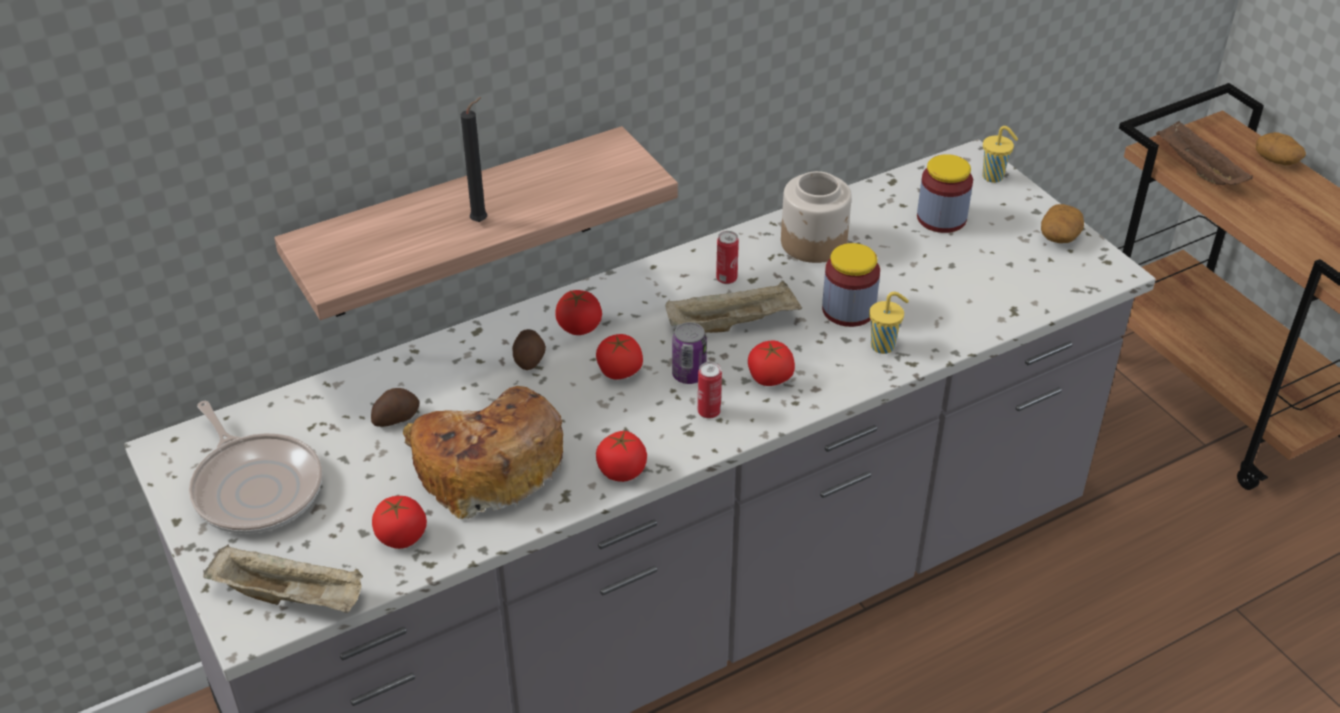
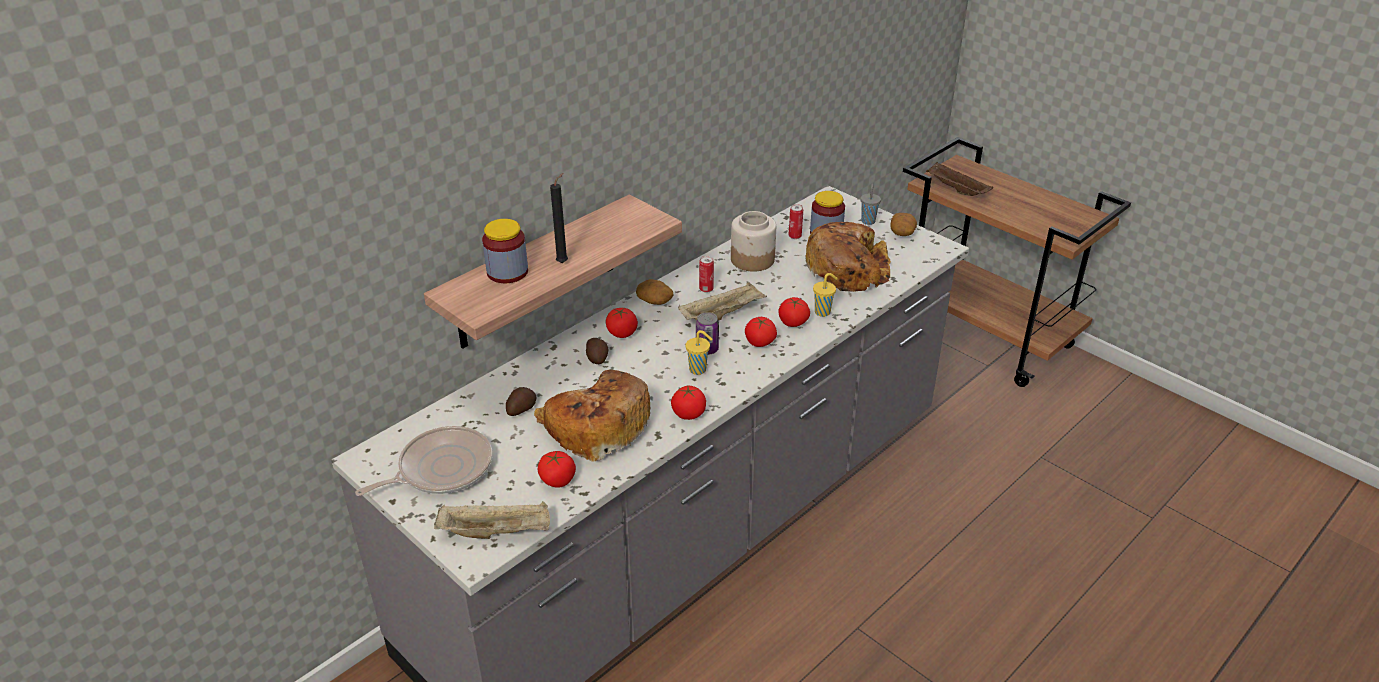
camera: 15 degrees left, 5 degrees down
frying pan [189,401,322,534] -> frying pan turned 75 degrees counterclockwise [355,426,492,496]
tomato [596,334,643,380] -> tomato moved to [779,297,810,327]
can [698,362,722,419] -> can moved to [789,204,803,239]
jar [822,243,880,327] -> jar moved to [482,219,528,283]
yellow cup [983,126,1018,183] -> yellow cup moved to [686,330,712,375]
potato [1256,132,1306,165] -> potato moved to [636,279,673,305]
none -> bread [805,222,891,292]
none -> grey cup [861,184,881,225]

